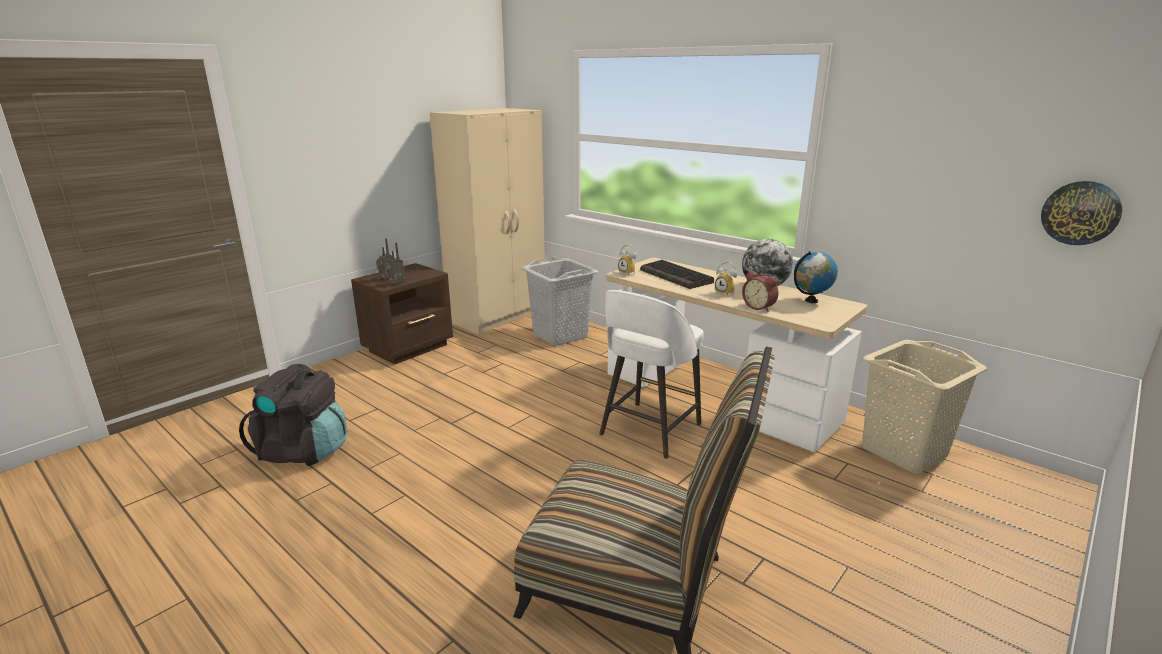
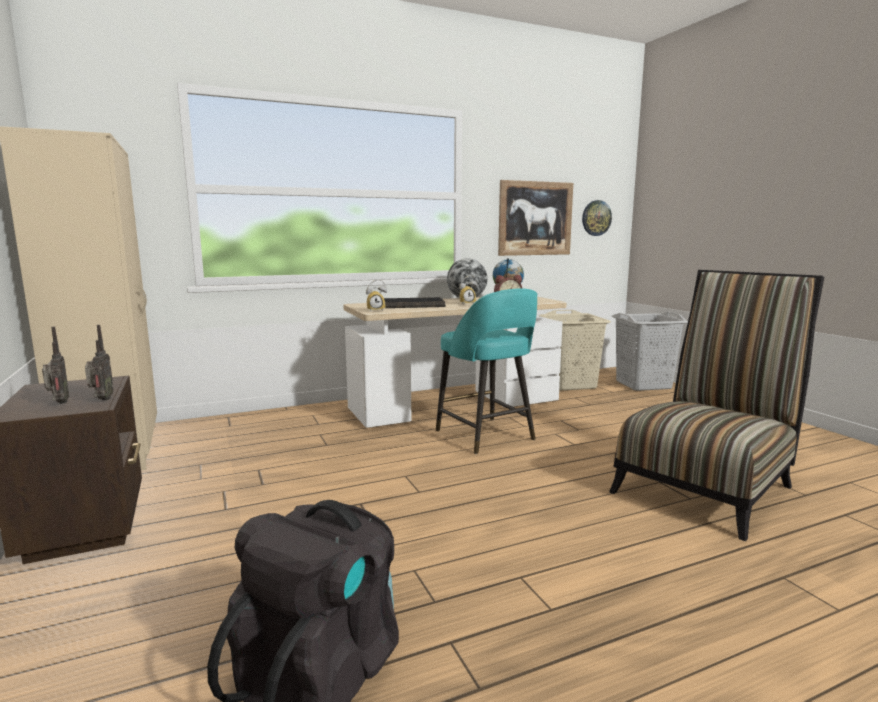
camera: 65 degrees left, 10 degrees down
grey laundry basket [522,257,598,346] -> grey laundry basket moved to [612,312,688,391]
white stool [599,290,704,459] -> turquoise stool [436,288,537,454]
none -> picture [498,180,573,256]

